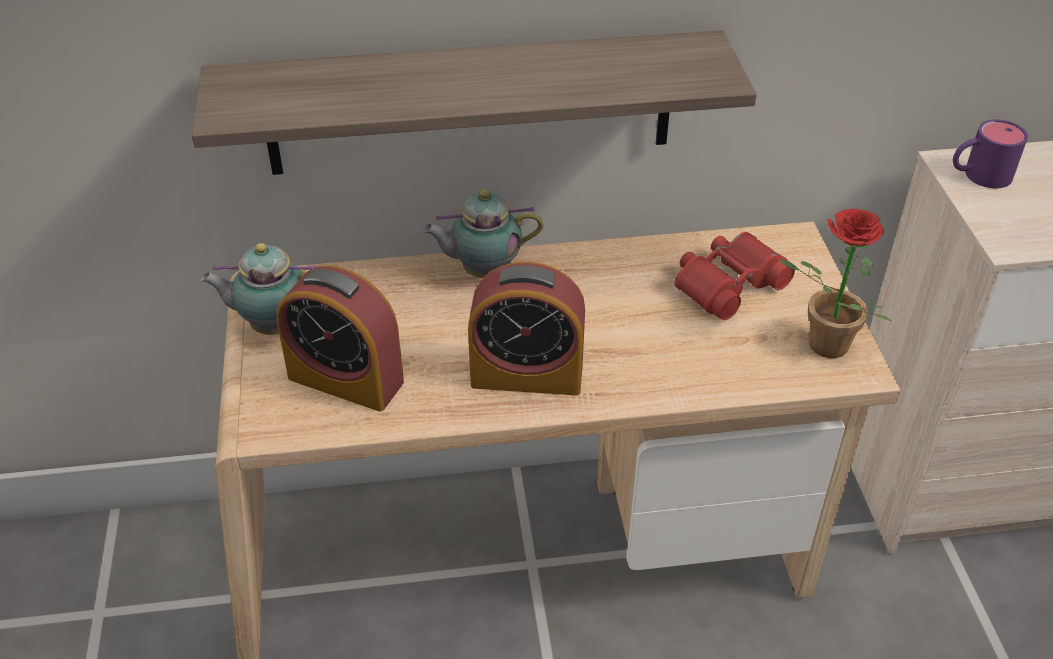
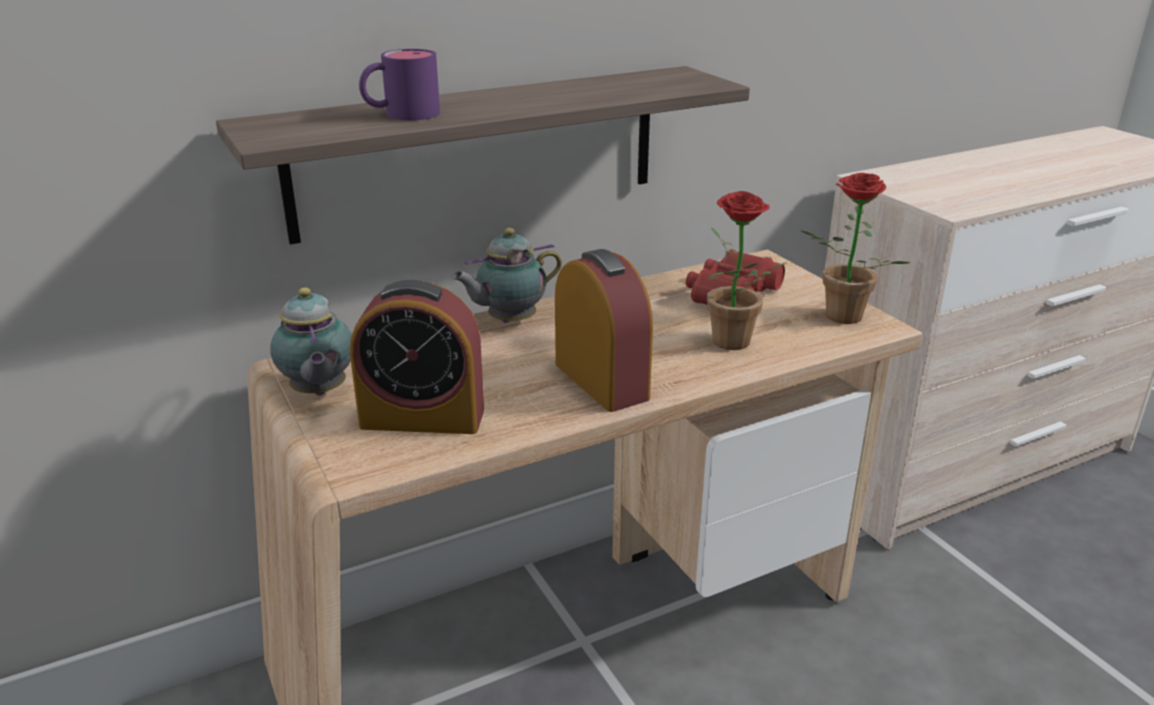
camera: 20 degrees left, 15 degrees down
teapot [200,243,318,335] -> teapot turned 90 degrees counterclockwise [270,287,352,396]
alarm clock [468,262,585,396] -> alarm clock turned 105 degrees counterclockwise [555,249,653,412]
purple mug [953,119,1028,188] -> purple mug moved to [359,49,440,121]
none -> potted plant [707,191,786,350]

